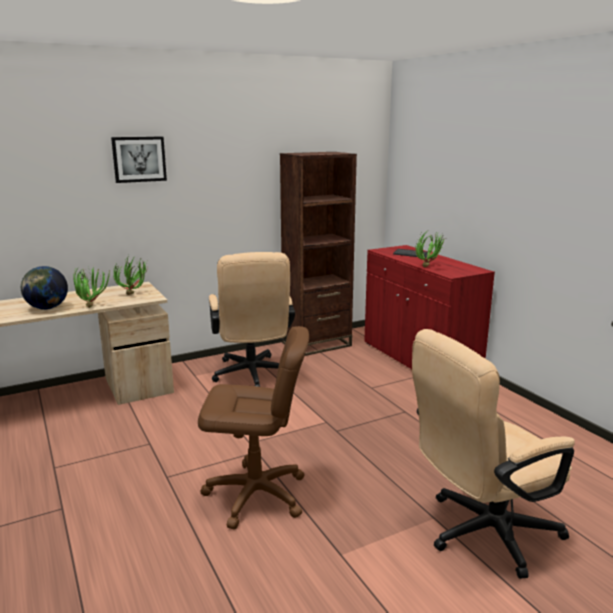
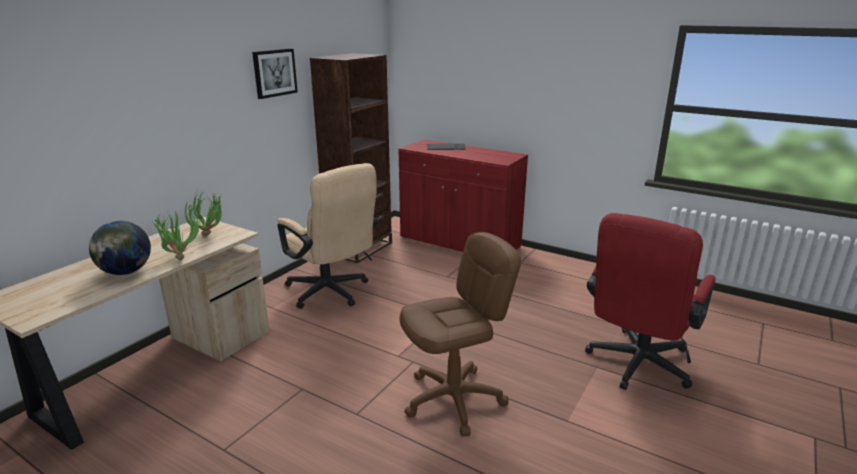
camera: 30 degrees left, 5 degrees up
picture [111,136,167,183] -> picture moved to [252,48,298,99]
beige office chair [412,329,575,579] -> red office chair [585,213,716,390]
potted plant [416,231,445,267] -> none

